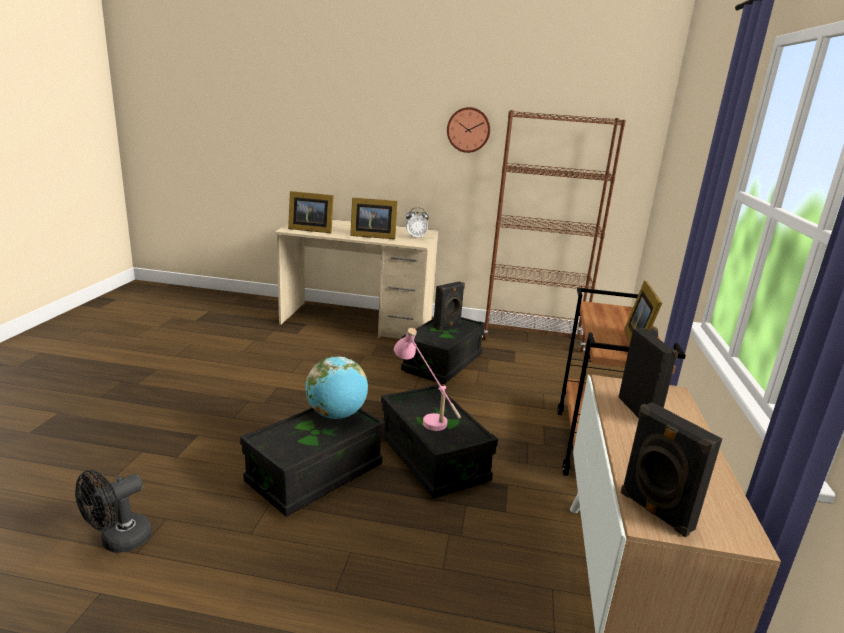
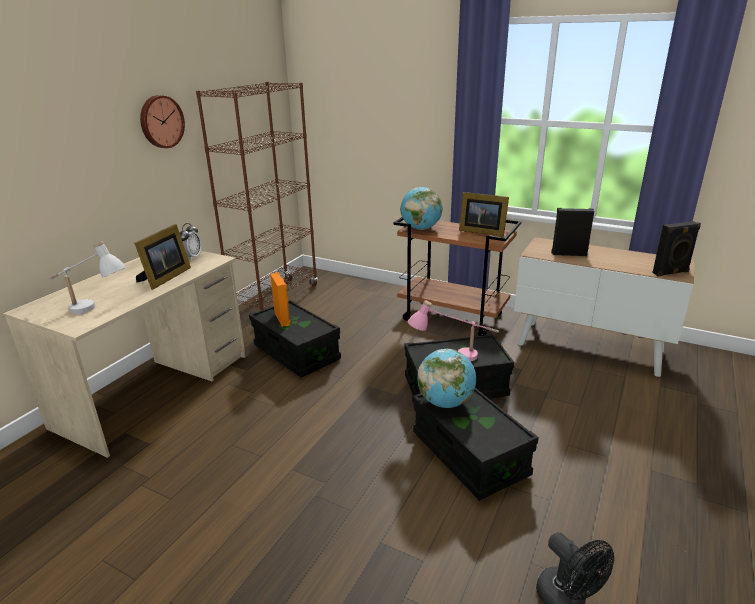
camera: 70 degrees left, 5 degrees up
picture frame [288,191,334,233] -> white table lamp [50,241,126,314]
black speaker [433,281,465,330] -> orange speaker [270,272,291,327]
none -> globe [400,187,443,230]

